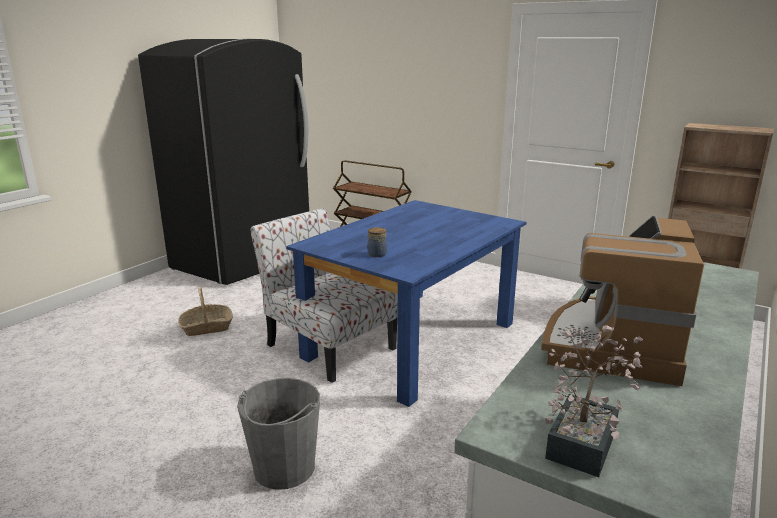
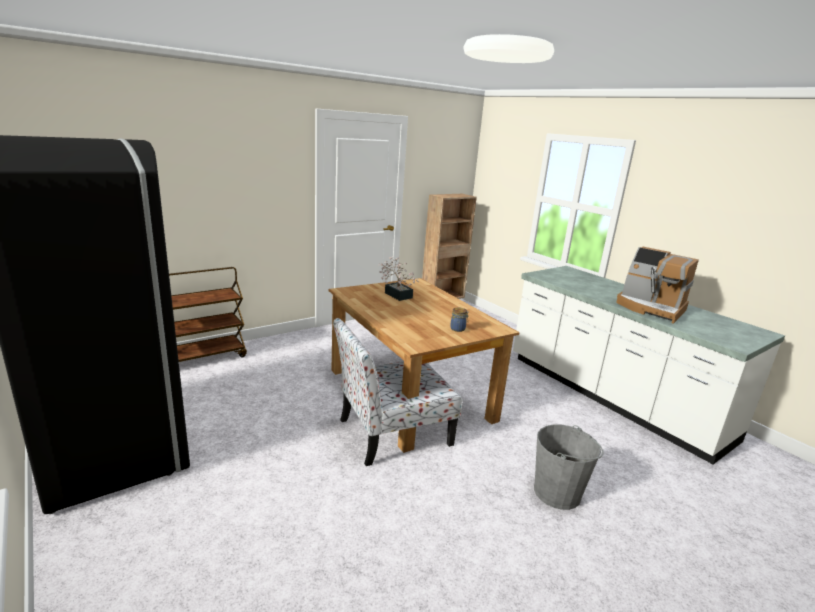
camera: 70 degrees left, 0 degrees up
basket [178,287,233,336] -> none
blue dining table [286,200,526,407] -> brown dining table [329,278,520,453]
potted plant [545,325,644,477] -> potted plant moved to [379,257,419,301]

